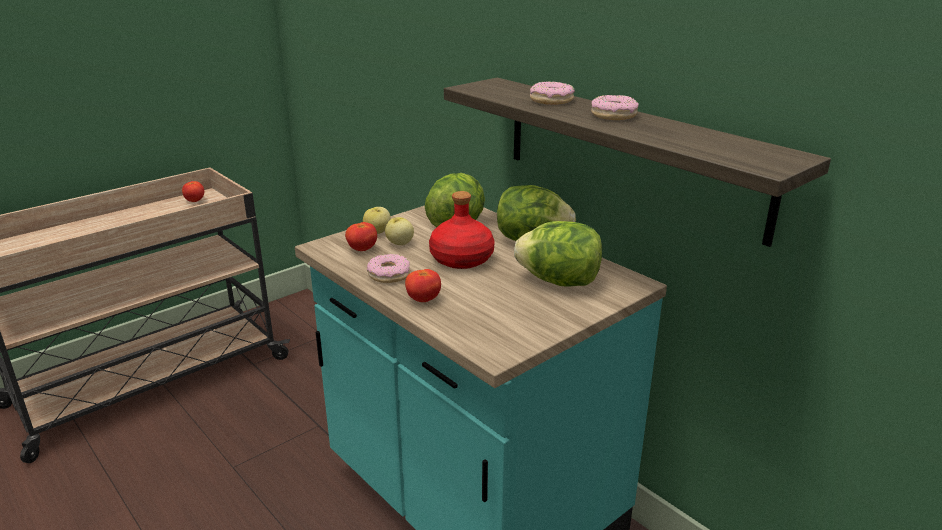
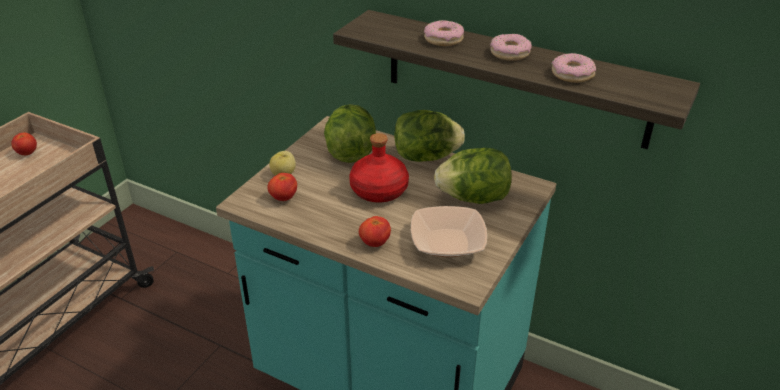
camera: 20 degrees left, 10 degrees up
donut [367,254,410,283] -> donut moved to [551,53,596,83]
apple [385,217,414,245] -> none
none -> bowl [411,206,487,257]

